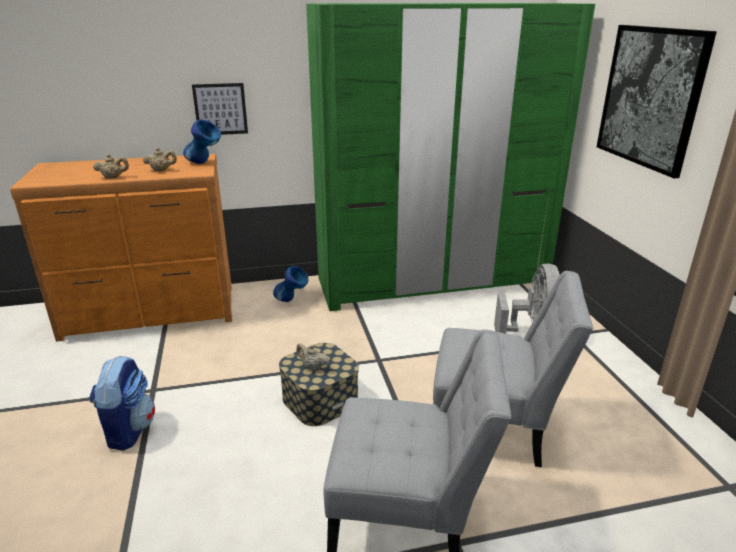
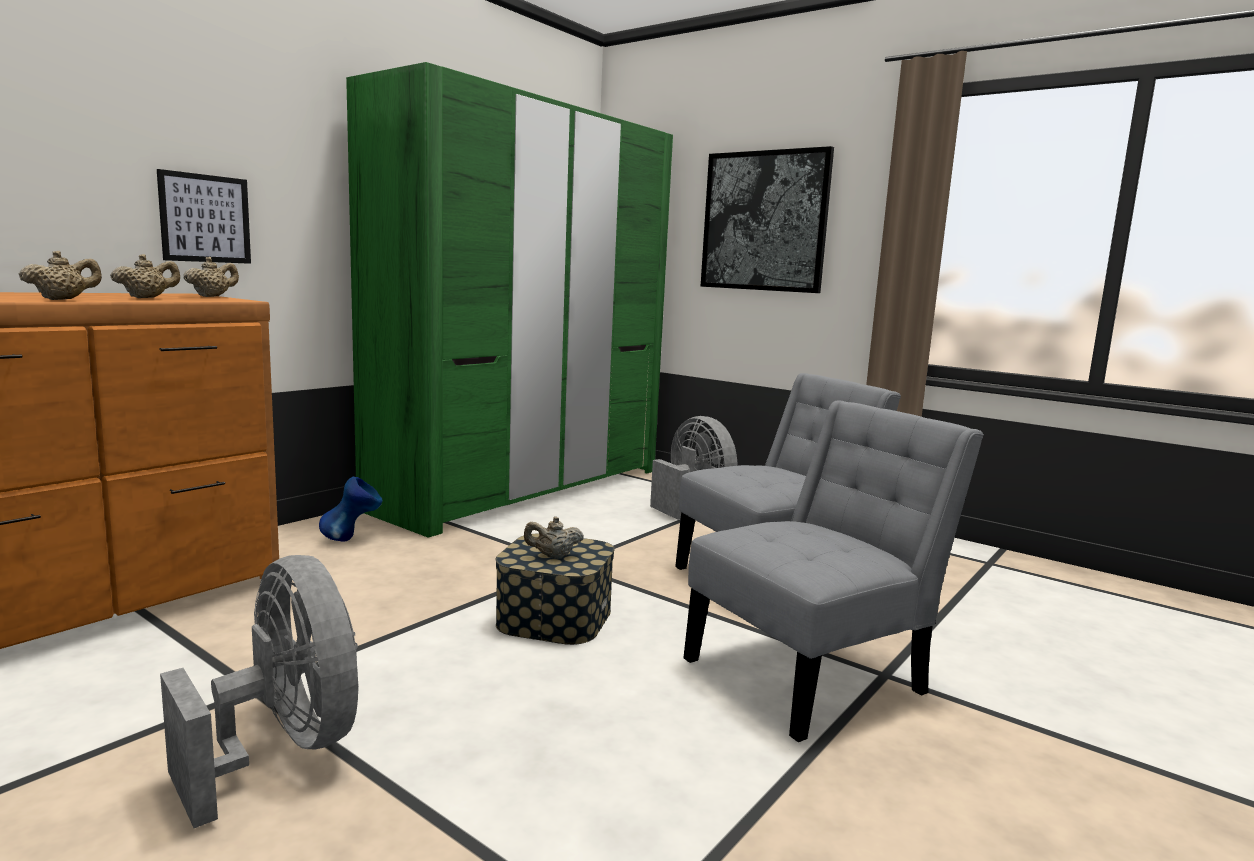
camera: 40 degrees left, 15 degrees down
backpack [90,356,155,451] -> grey fan [160,555,359,828]
blue vase [183,120,221,164] -> beige teapot [184,257,239,297]

